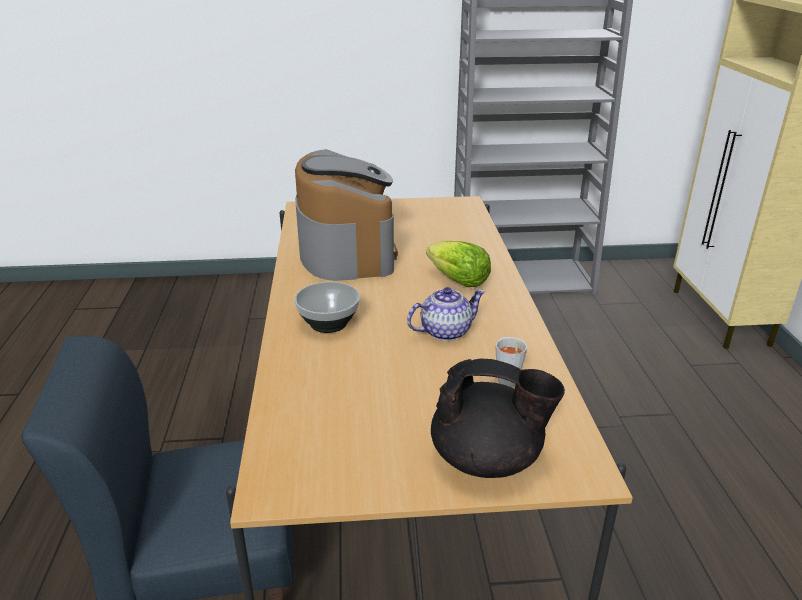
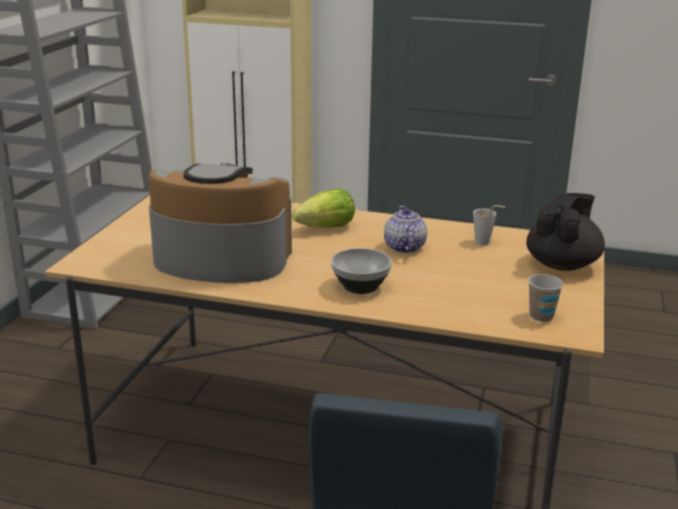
camera: 70 degrees left, 5 degrees down
none -> cup [528,274,563,322]

